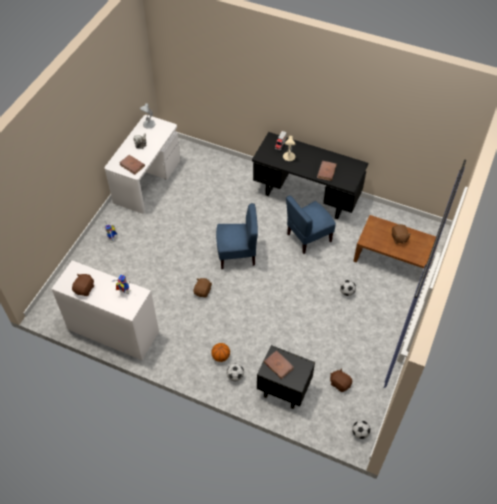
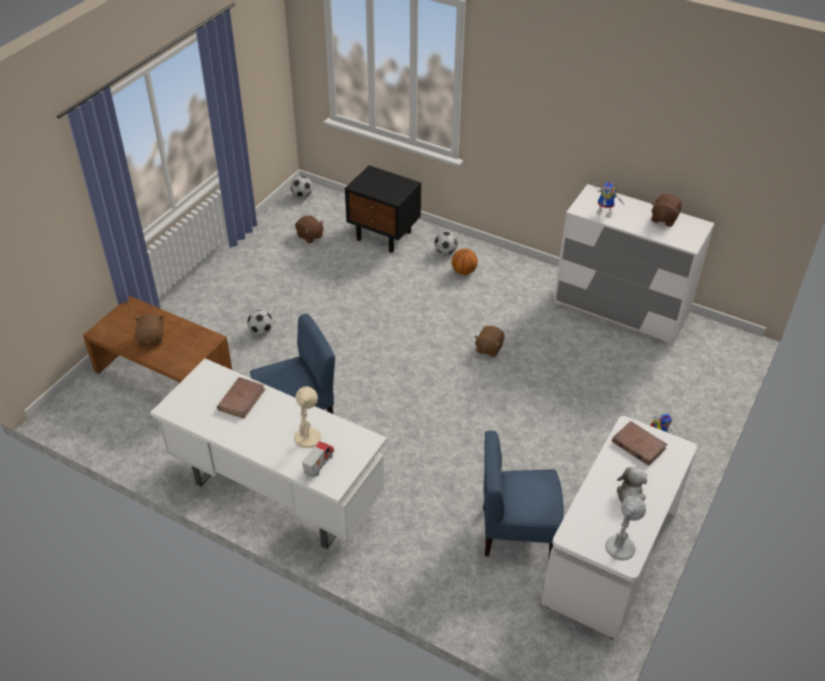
camera: 175 degrees left, 10 degrees down
blue chair [216,203,258,269] -> blue chair moved to [483,430,564,558]
black desk [252,132,368,219] -> white desk [150,358,387,549]
brown book [264,351,294,379] -> none

